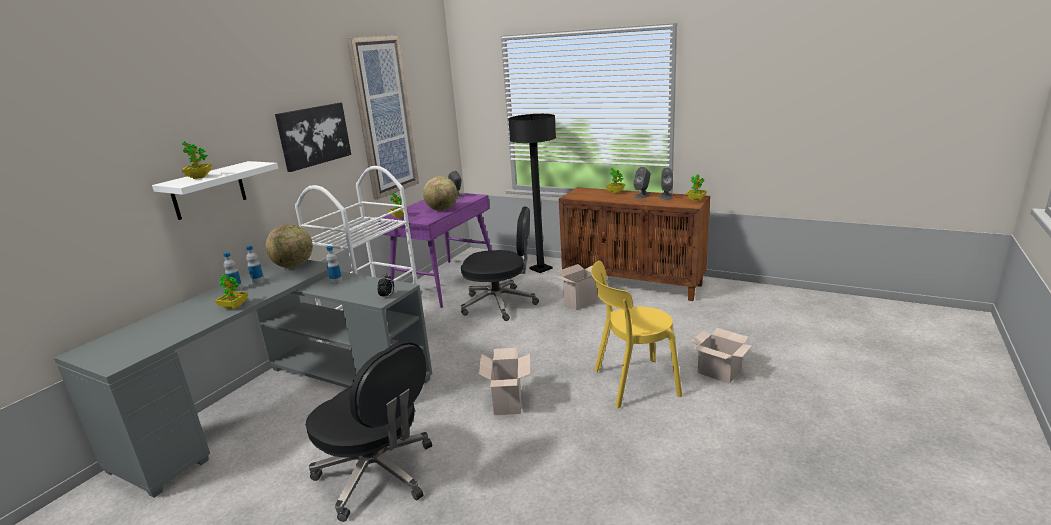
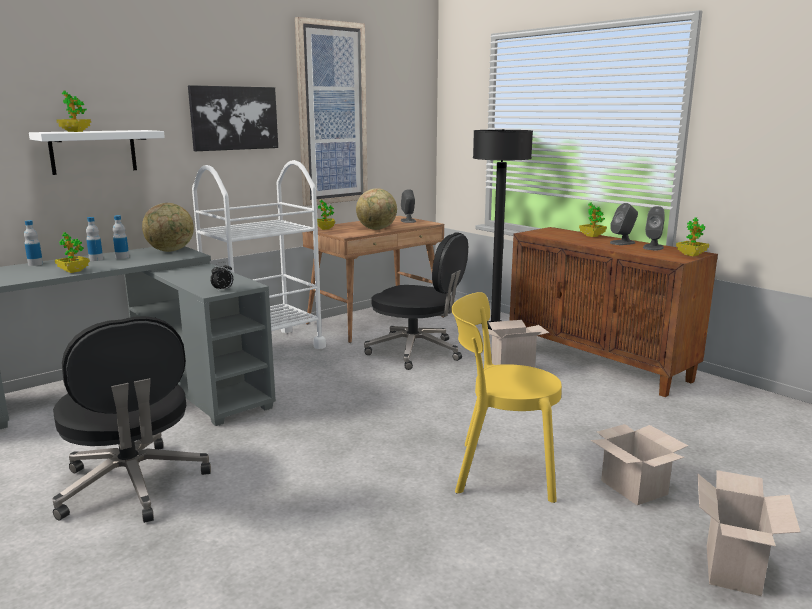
camera: 20 degrees right, 5 degrees down
bottle [326,246,342,284] -> bottle moved to [24,220,43,266]
purple desk [379,193,492,308] -> brown desk [302,216,444,343]
cardboard box [479,348,531,415] -> cardboard box moved to [697,470,800,596]

